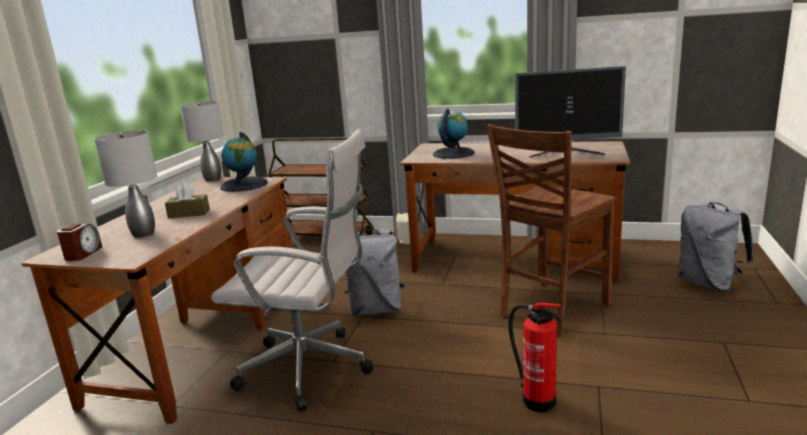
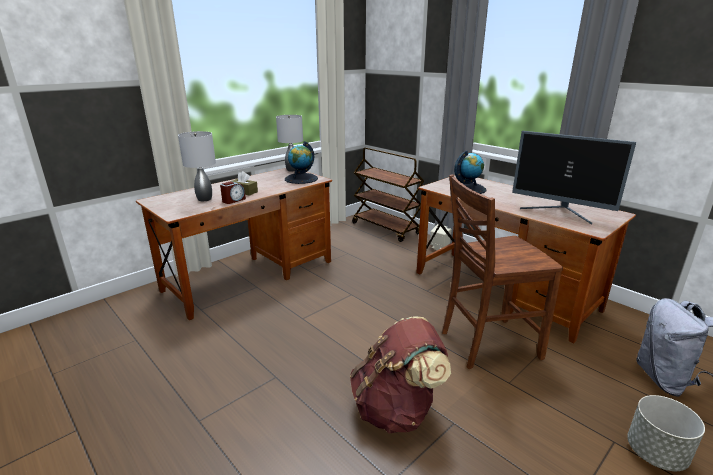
camera: 30 degrees right, 5 degrees up
alarm clock [57,224,102,261] -> alarm clock moved to [220,181,246,204]
white office chair [211,129,373,412] -> none
grey backpack [345,229,405,315] -> none
fire extinguisher [508,303,561,412] -> brown backpack [350,317,451,434]
none -> grey planter [627,395,705,471]

